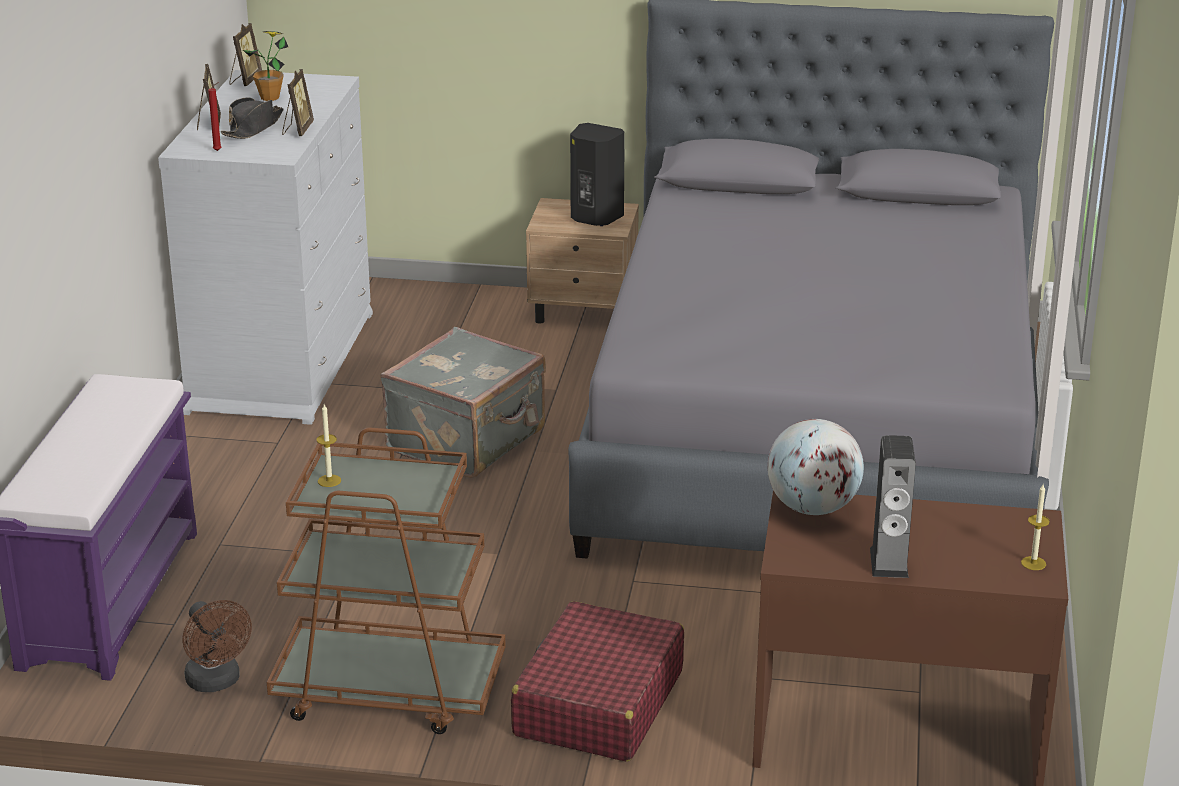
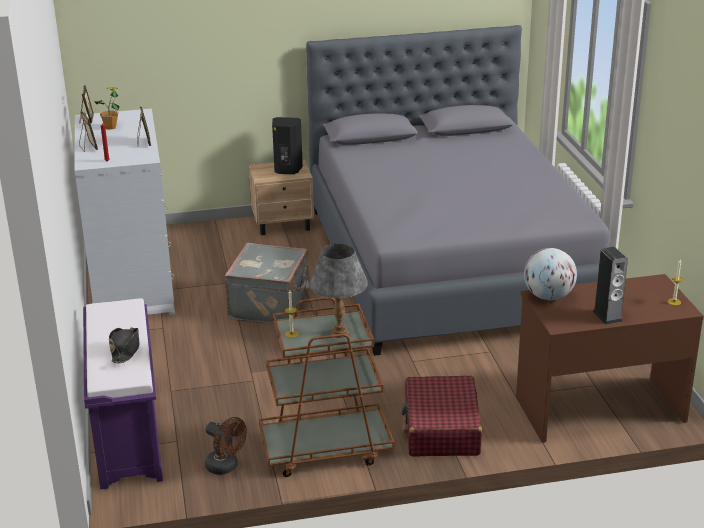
camera: 20 degrees left, 0 degrees up
black hat [221,97,283,139] -> black hat moved to [109,327,139,363]
none -> grey table lamp [309,243,368,338]

